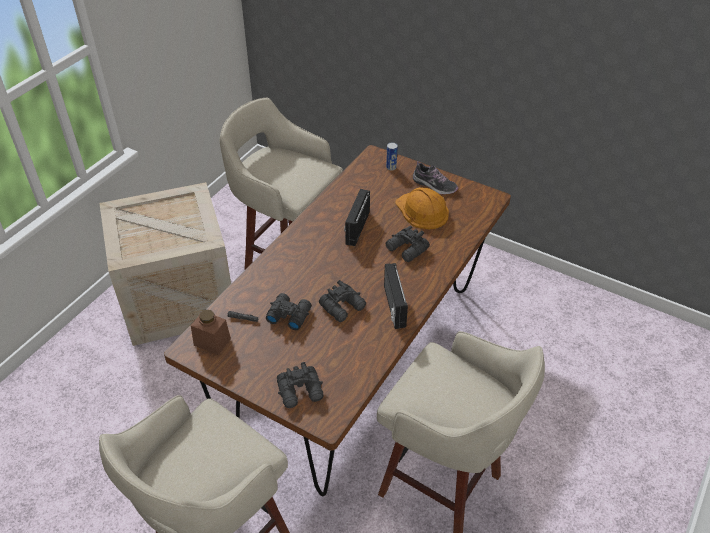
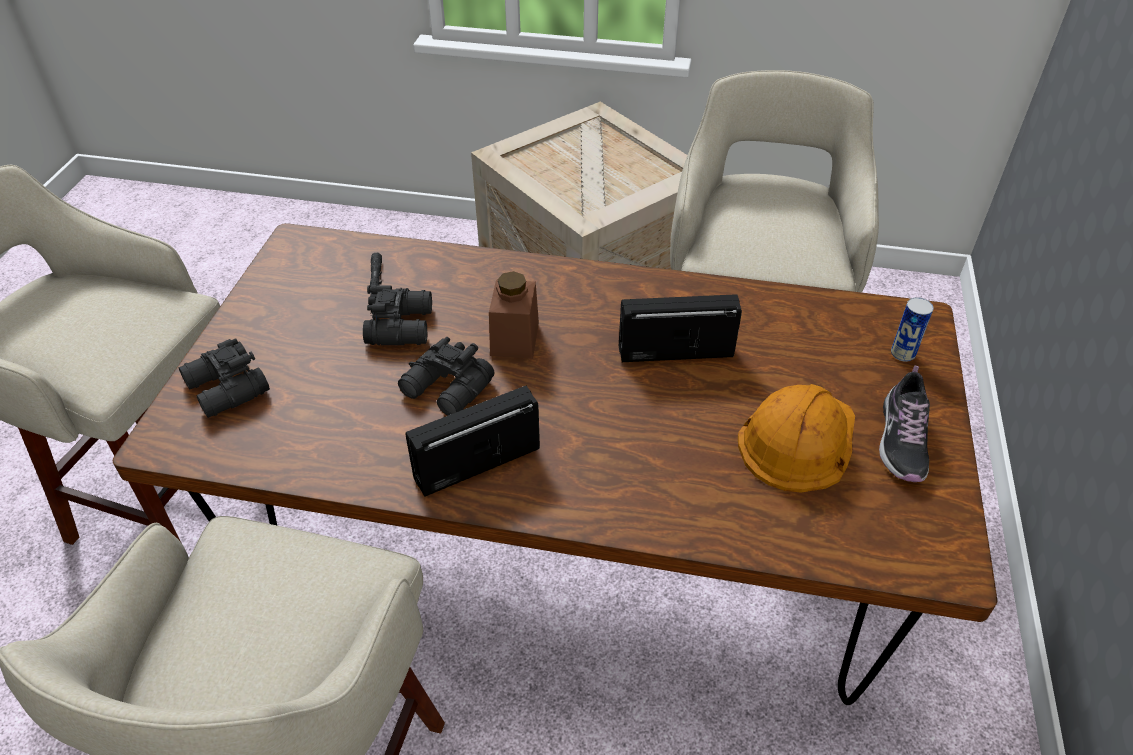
camera: 70 degrees right, 0 degrees up
brown jar [191,310,231,355] -> brown jar moved to [489,271,539,359]
black binoculars [386,226,430,262] -> none

